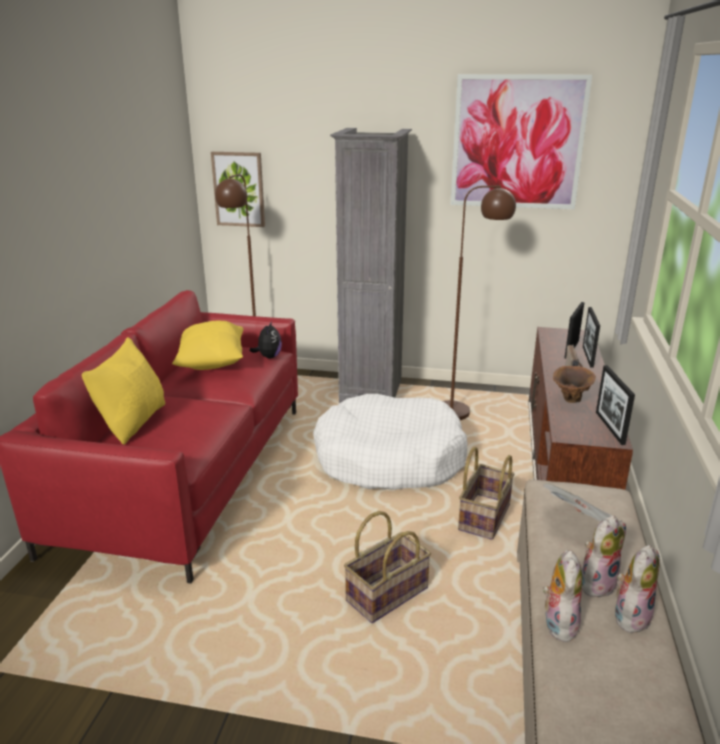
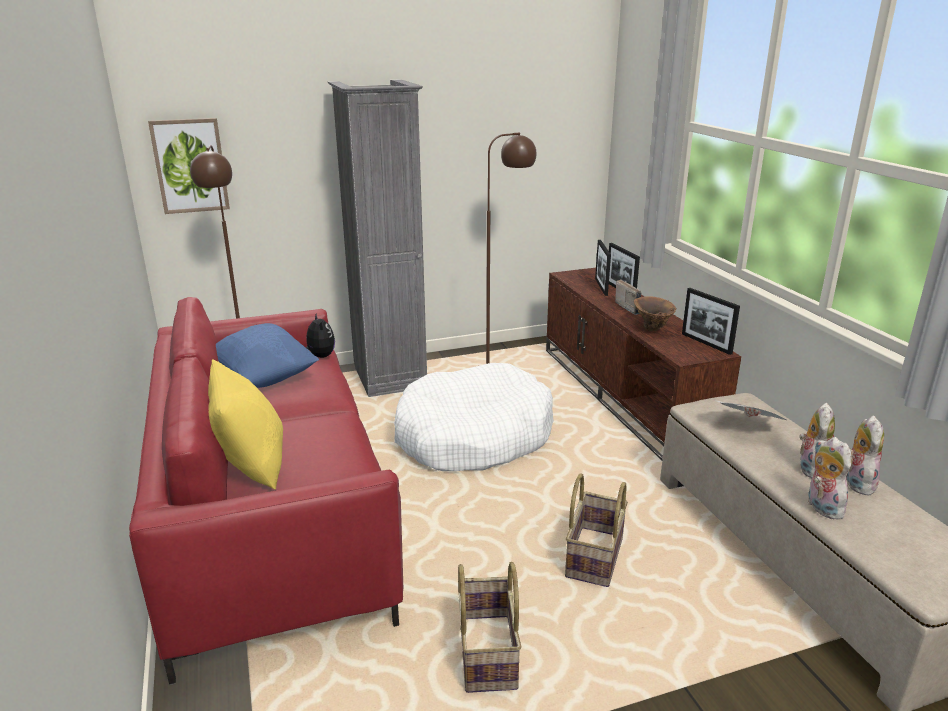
camera: 30 degrees left, 0 degrees up
yellow pillow [172,321,243,370] -> blue pillow [216,323,319,388]
picture [450,74,592,209] -> none
basket [458,447,515,540] -> basket moved to [458,562,522,693]

